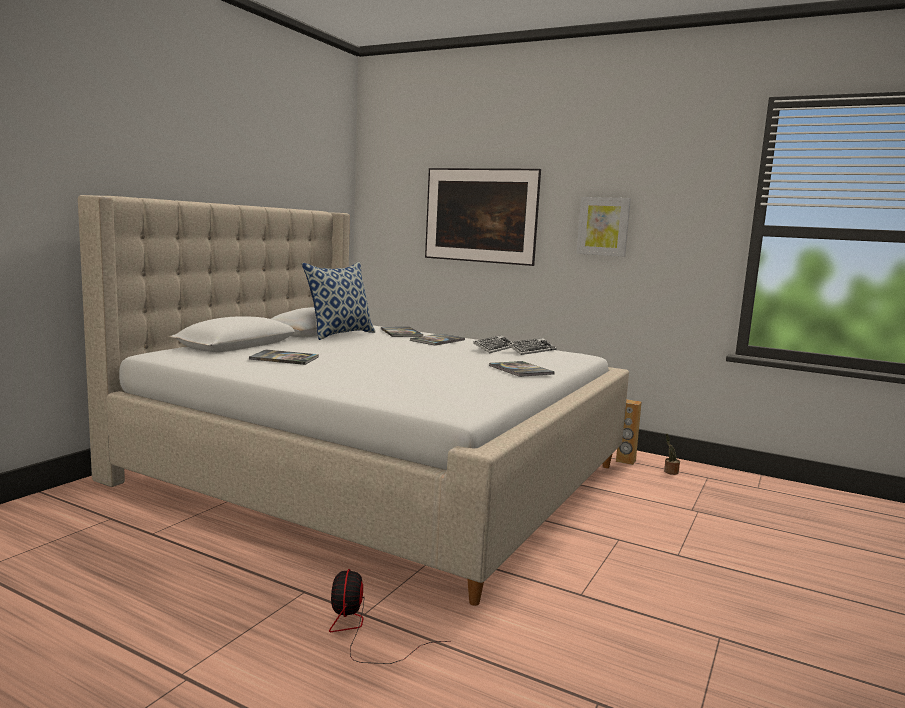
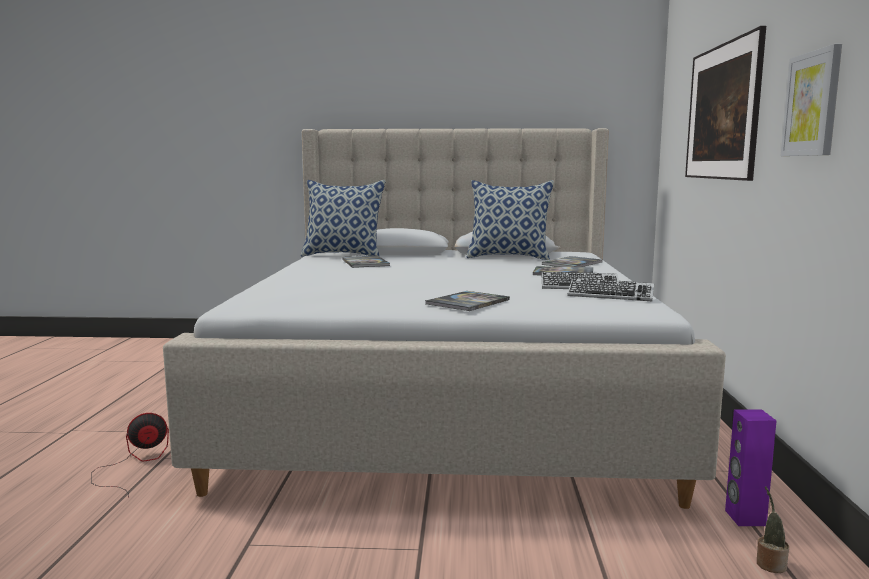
camera: 65 degrees right, 0 degrees up
brown speaker [616,399,641,465] -> purple speaker [725,409,777,526]
none -> pillow [301,180,386,257]

